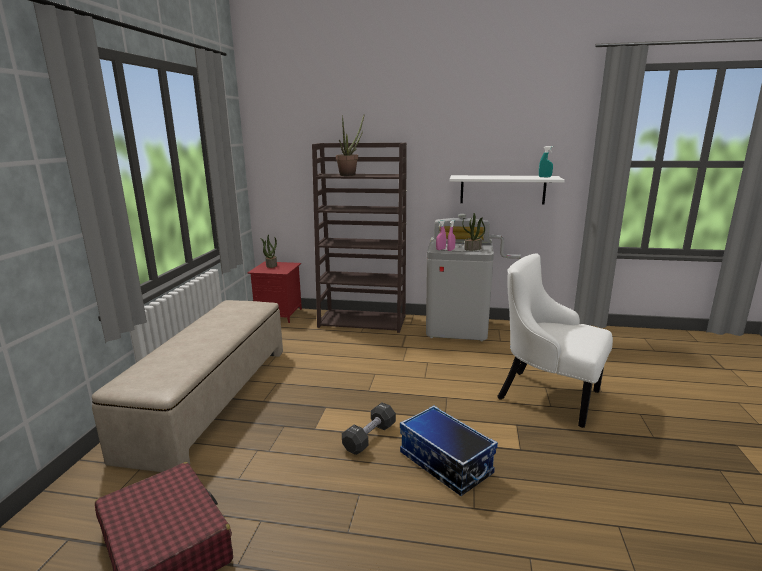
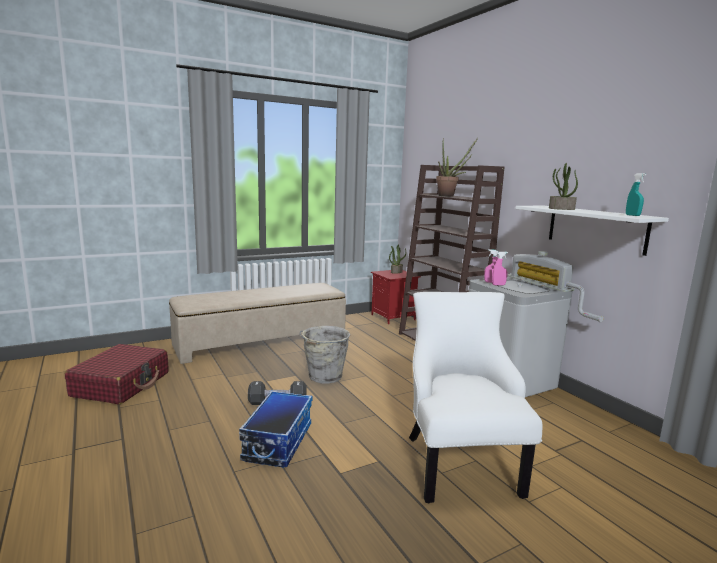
camera: 50 degrees right, 5 degrees down
potted plant [462,213,485,251] -> potted plant moved to [549,163,578,210]
none -> grey bucket [300,326,350,384]

